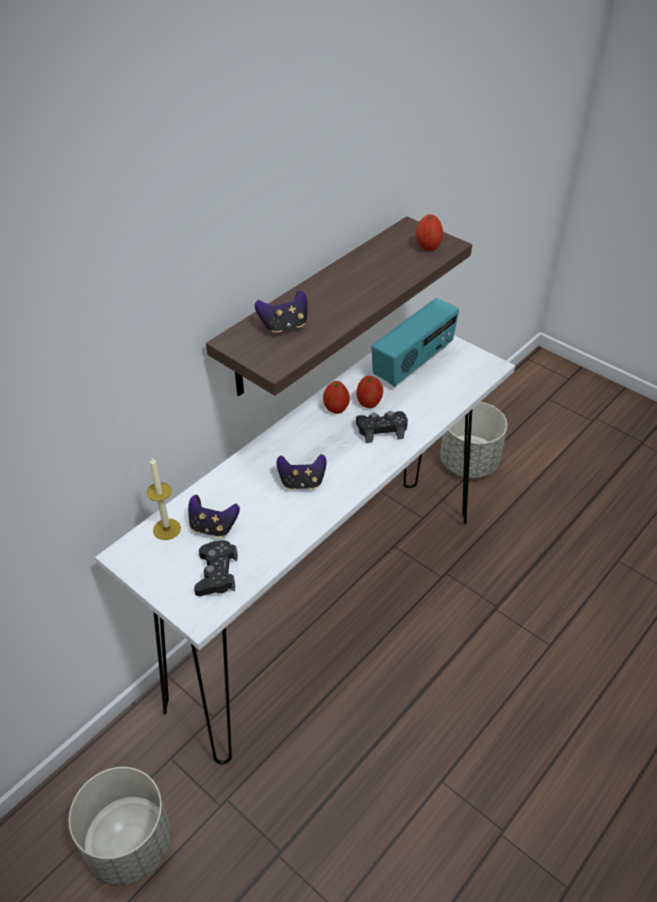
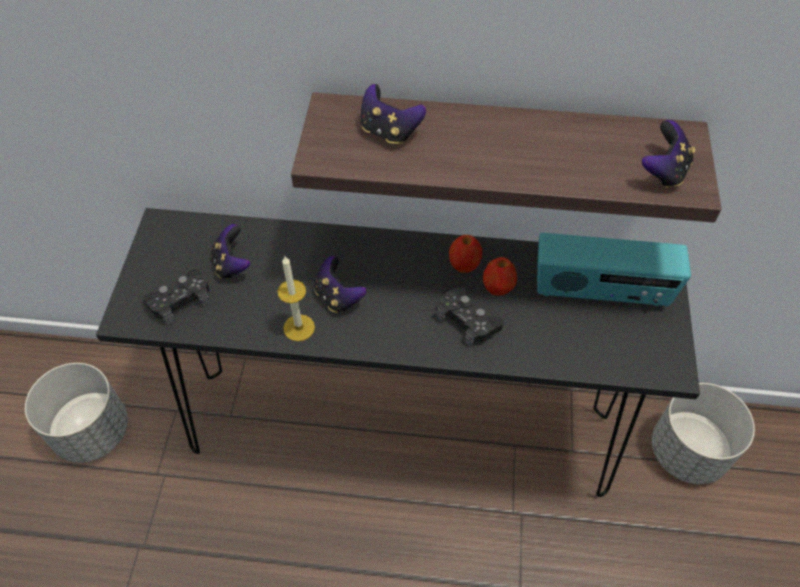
camera: 55 degrees right, 10 degrees up
white console table [95,335,515,764] -> black console table [96,208,700,497]
candle [147,457,181,540] -> candle moved to [277,256,315,341]
apple [416,214,443,251] -> game controller [642,120,695,188]

